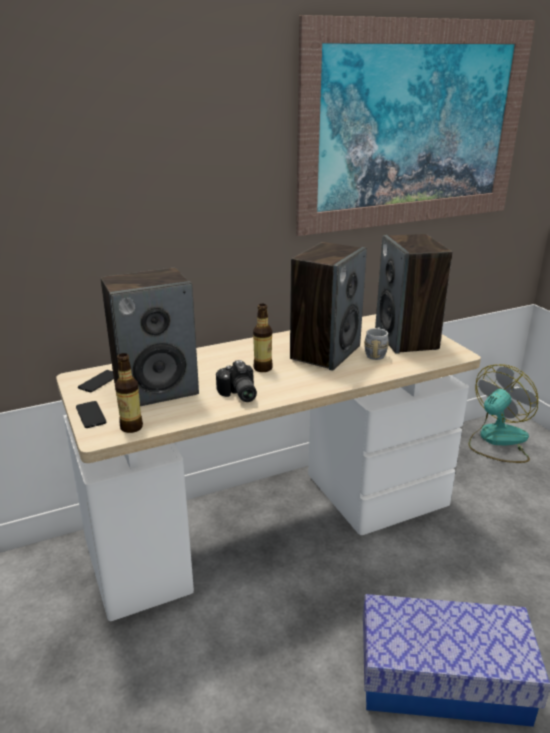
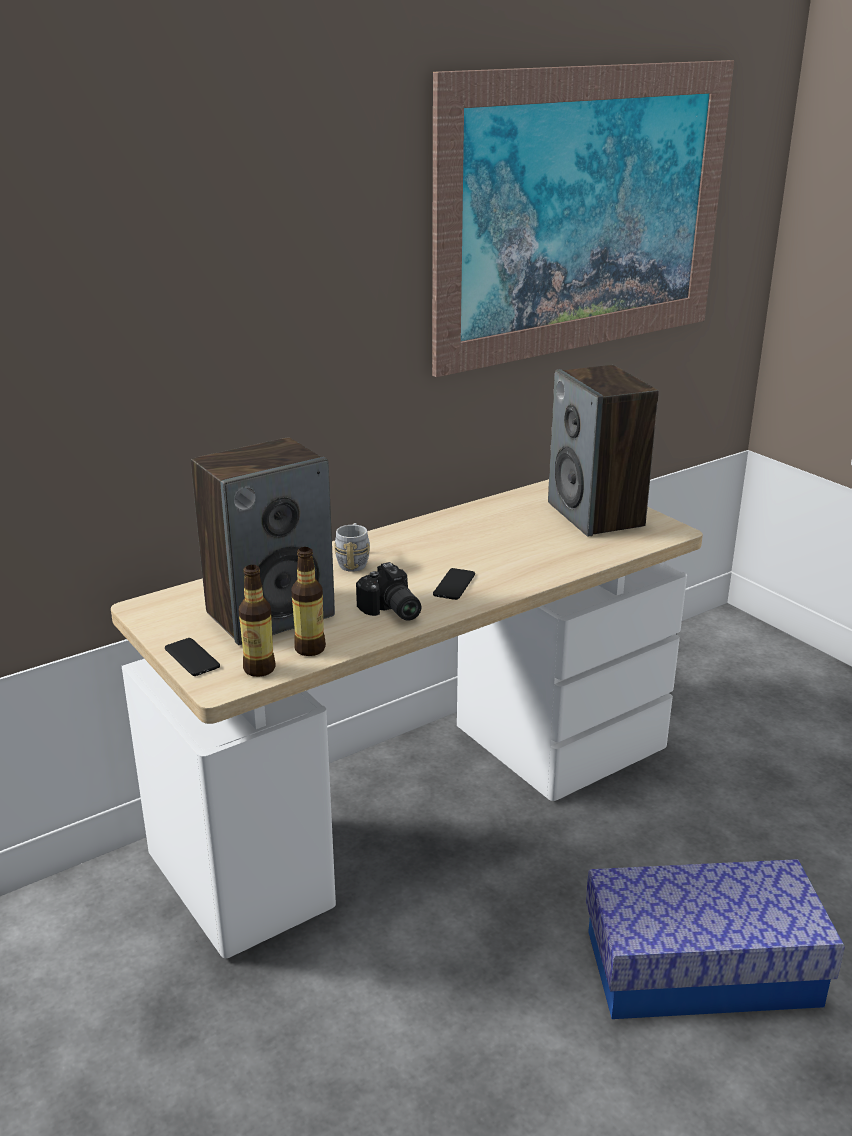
camera: 10 degrees left, 0 degrees up
phone [78,370,114,392] -> phone moved to [433,568,475,600]
bottle [253,304,273,372] -> bottle moved to [291,547,326,656]
speaker [290,242,367,371] -> none
grey mug [364,327,389,360] -> grey mug moved to [334,523,370,572]
fan [469,364,538,463] -> none

